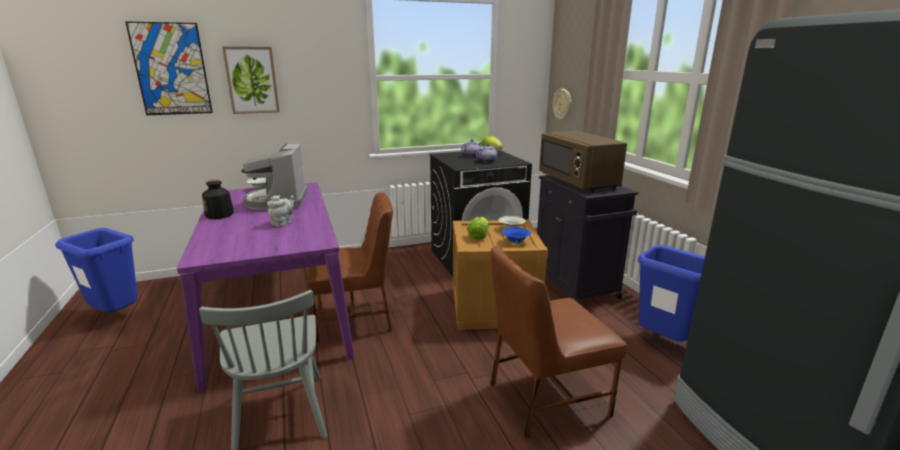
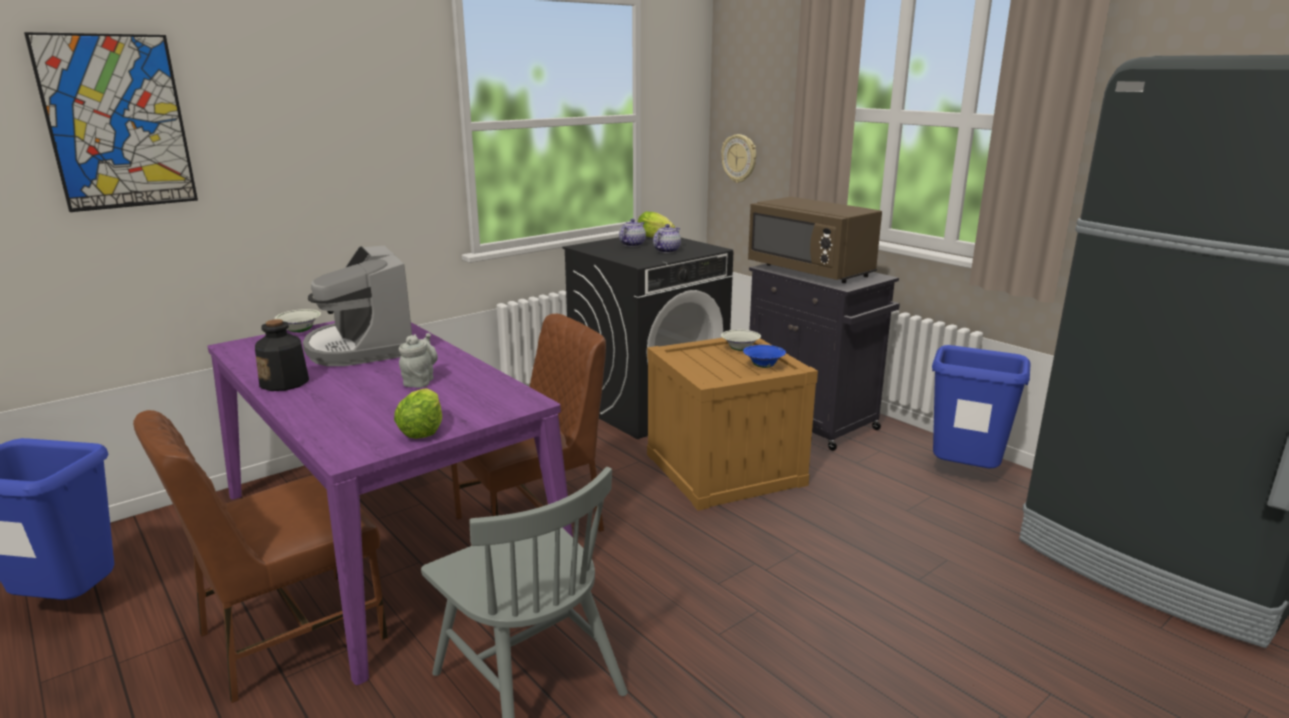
camera: 20 degrees left, 0 degrees up
picture [222,46,280,114] -> none
lettuce [467,217,489,239] -> lettuce moved to [394,388,442,439]
brown chair [490,246,627,438] -> brown chair moved to [133,410,388,703]

